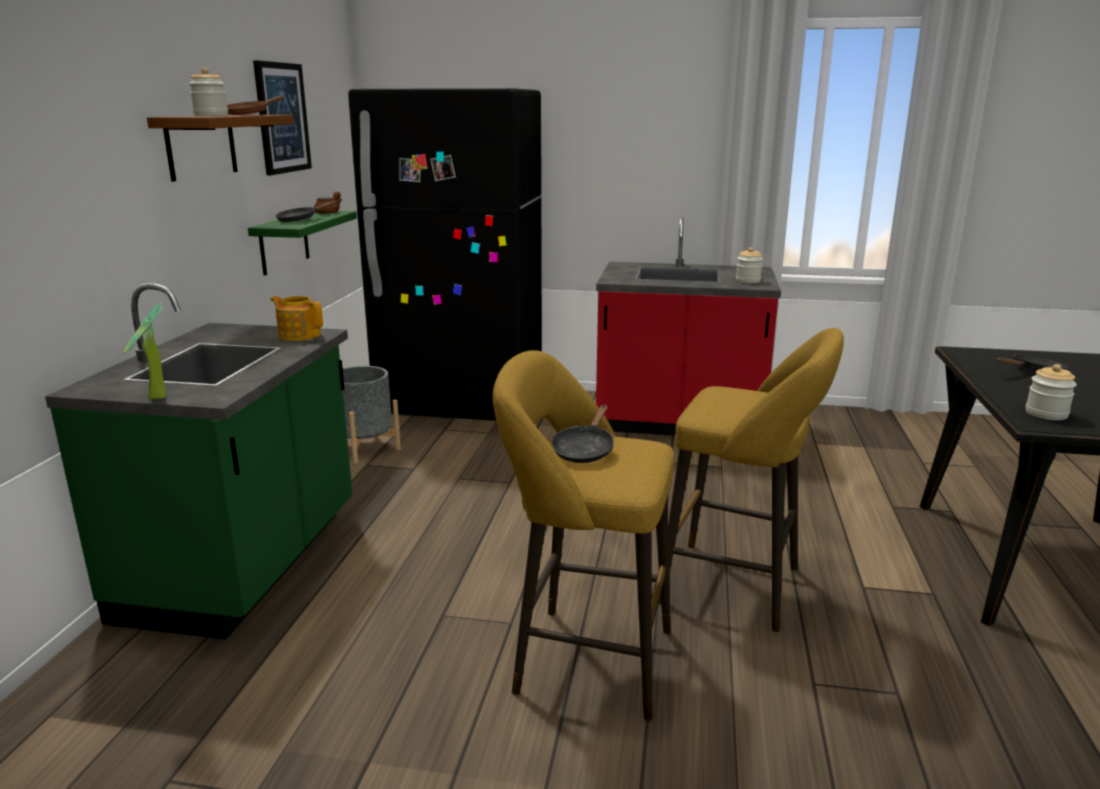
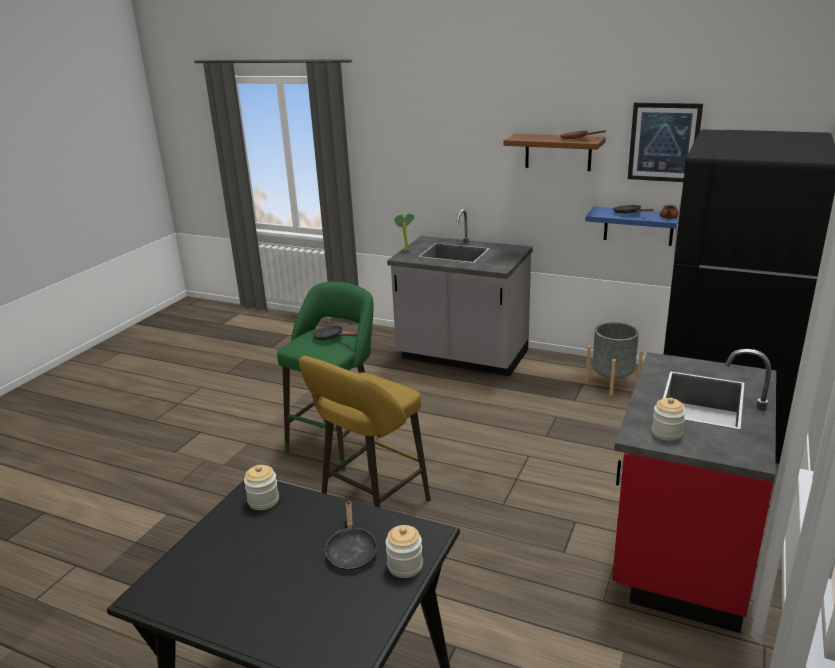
camera: 105 degrees right, 5 degrees up
green counter [45,283,352,639] -> grey counter [387,209,533,376]
jar [189,68,228,116] -> jar moved to [386,525,423,578]
green shelf [248,211,357,275] -> blue shelf [585,207,679,246]
teapot [271,296,323,341] -> none
yellow stool [493,350,674,721] -> green stool [277,282,380,471]

